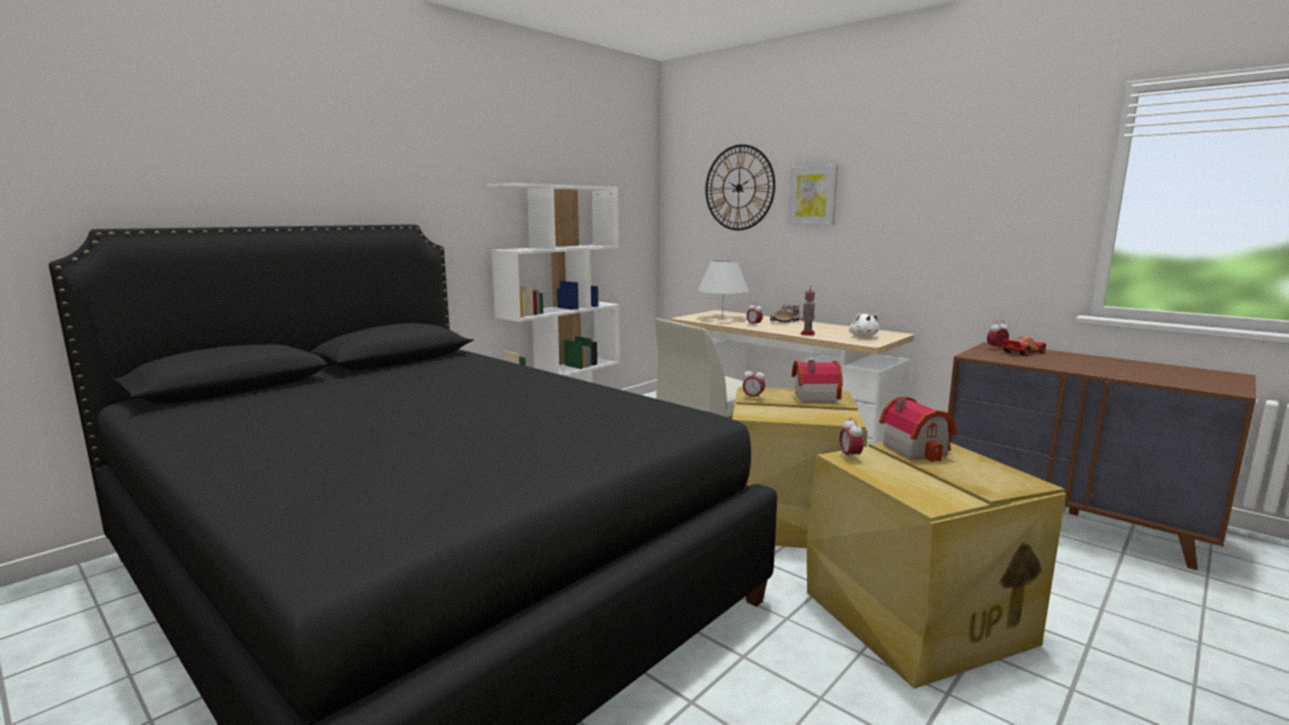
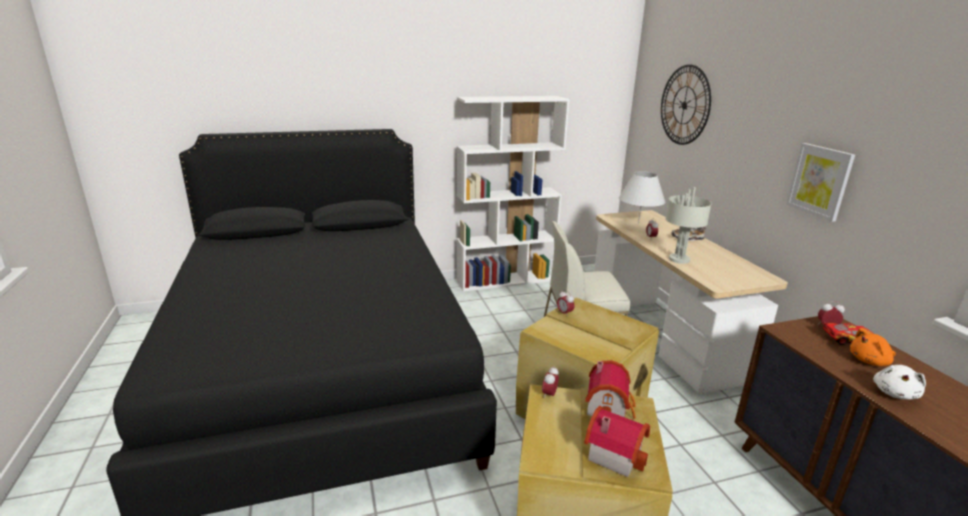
camera: 30 degrees right, 10 degrees up
picture [788,165,838,225] -> picture moved to [786,143,855,222]
toy house [792,360,843,403] -> toy house moved to [584,406,650,477]
toy robot [800,285,815,335] -> grey table lamp [666,187,712,264]
white plush toy [849,313,880,337] -> white plush toy moved to [873,365,926,400]
none -> orange plush toy [850,328,896,366]

